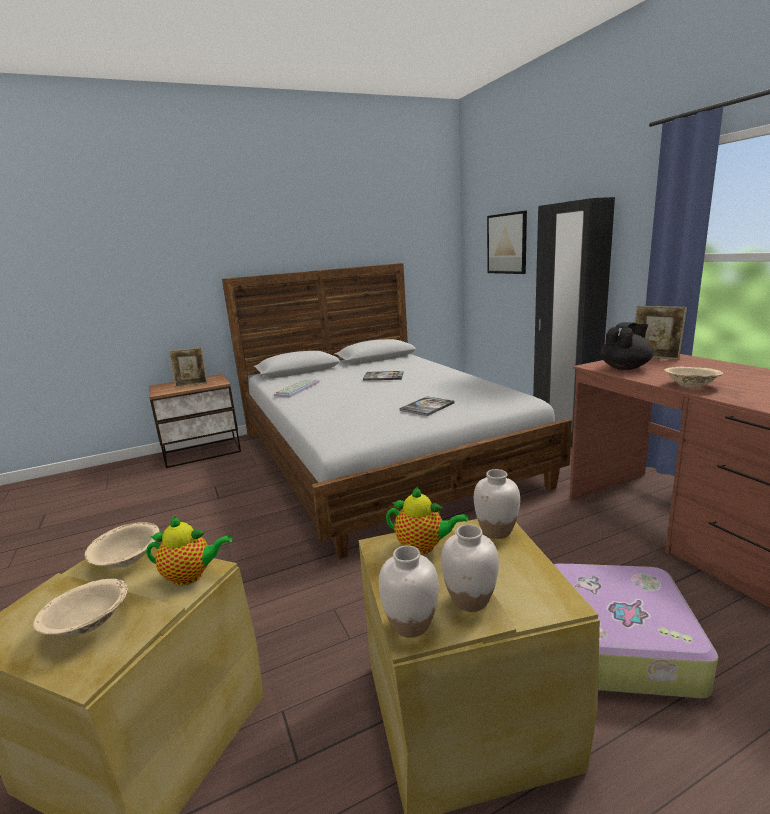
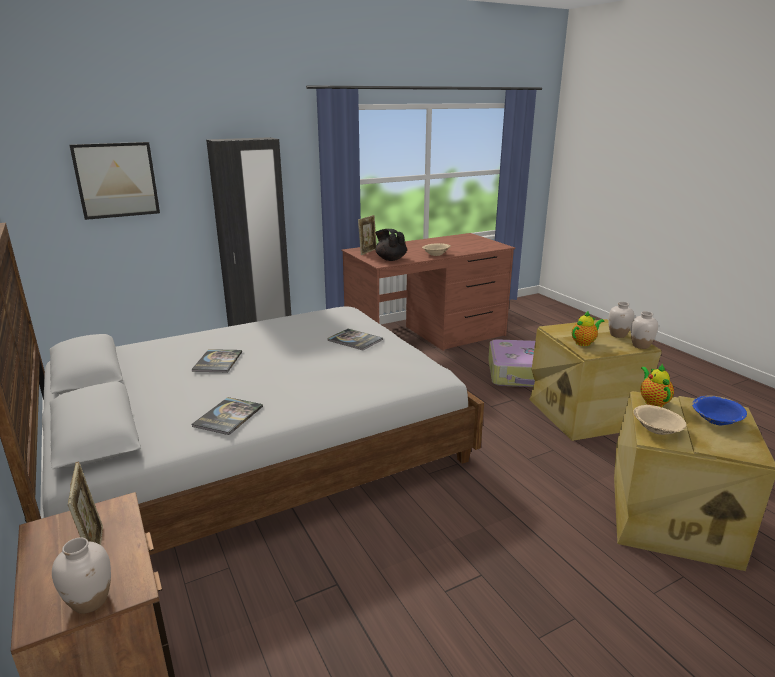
camera: 95 degrees left, 5 degrees up
beige bowl [33,579,128,637] -> blue bowl [692,396,747,425]
keyboard [274,379,320,398] -> book [192,397,263,435]
teapot [386,487,468,555] -> teapot turned 45 degrees clockwise [572,311,604,346]
white vase [474,469,520,539] -> white vase moved to [52,538,111,614]

